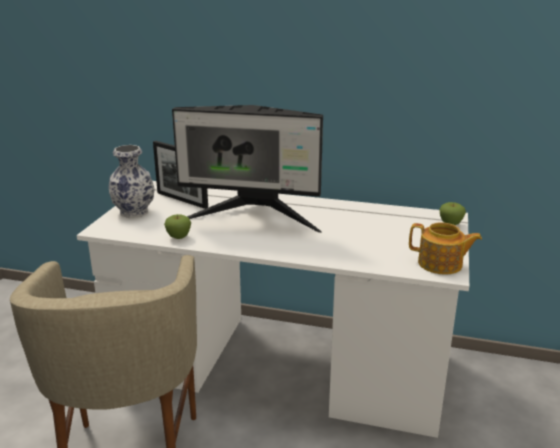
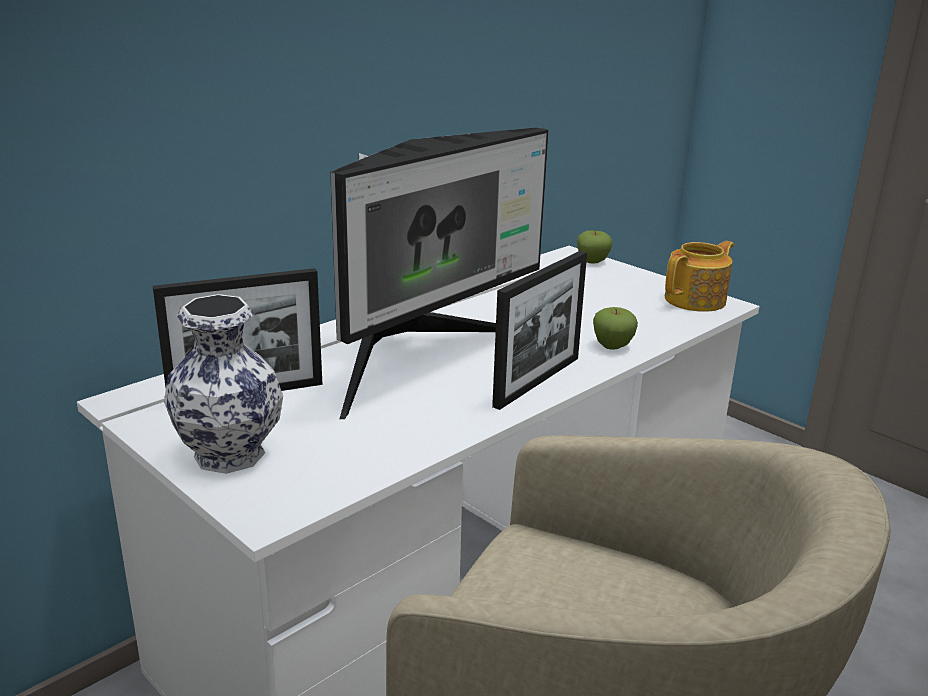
camera: 60 degrees left, 0 degrees up
apple [164,214,191,239] -> apple moved to [593,307,638,350]
none -> picture frame [492,251,587,410]

